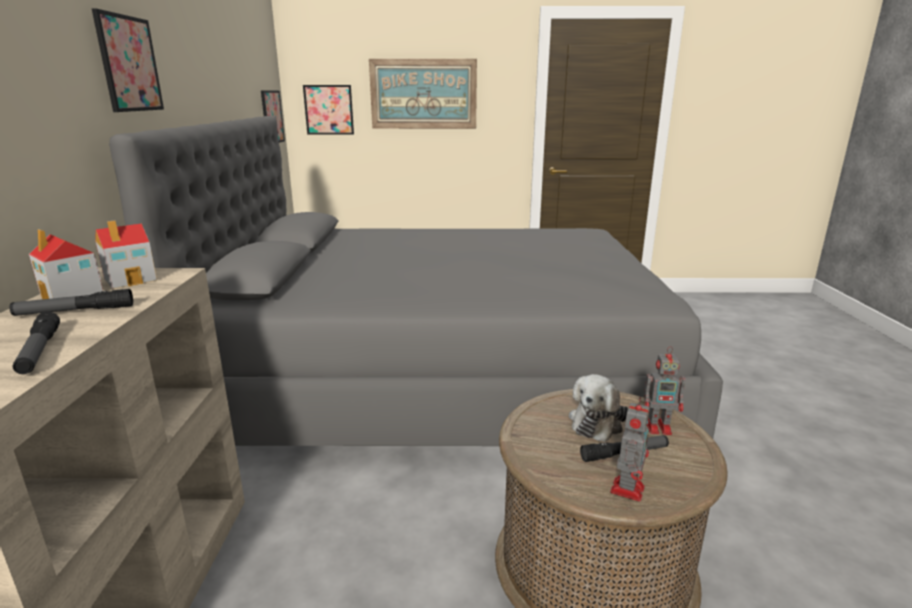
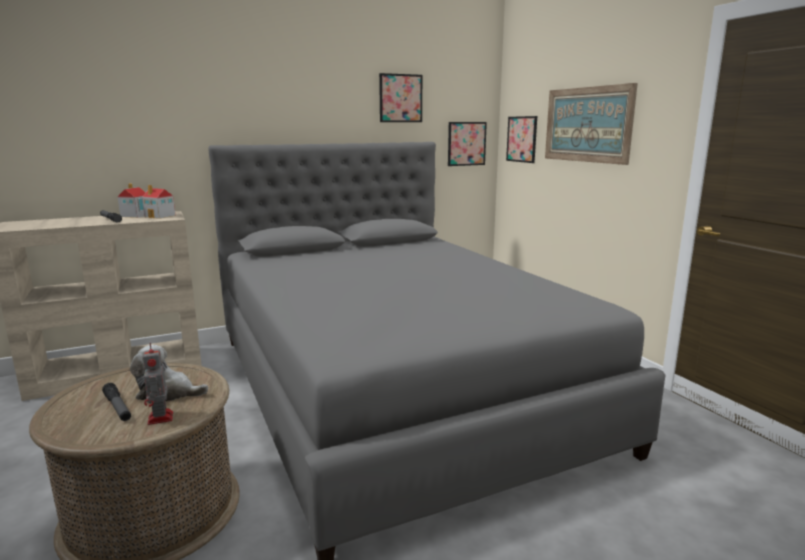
camera: 65 degrees right, 5 degrees down
flashlight [13,312,60,374] -> none
picture [92,8,164,112] -> picture moved to [379,73,422,122]
toy robot [610,396,650,501] -> none

